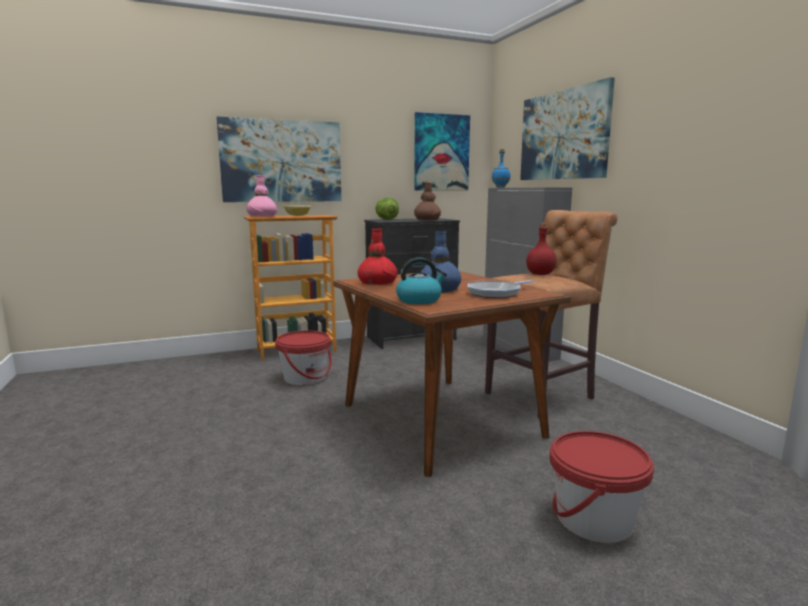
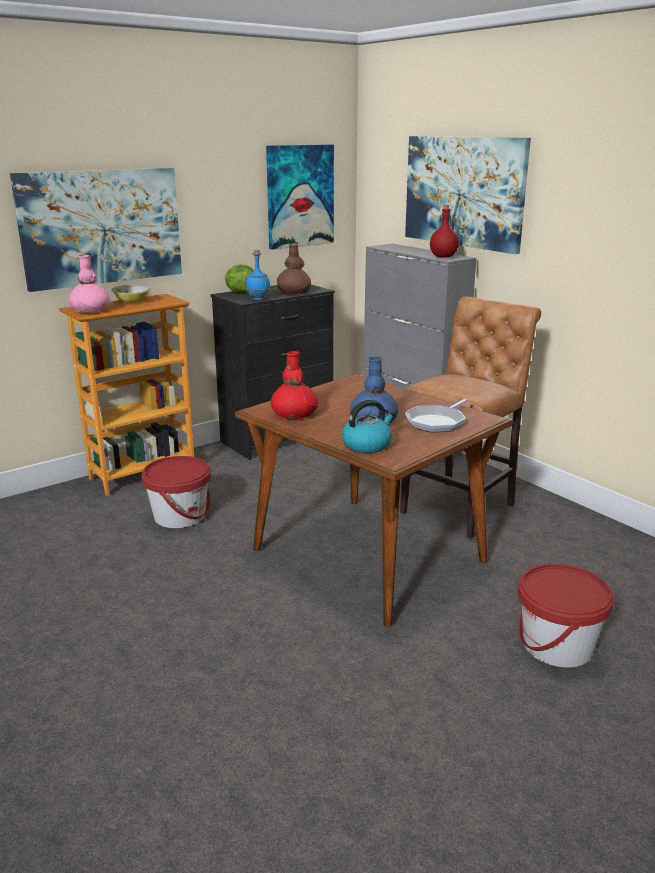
camera: 15 degrees left, 10 degrees up
blue bottle [492,149,511,188] -> blue bottle moved to [246,250,270,300]
red bottle [526,223,556,275] -> red bottle moved to [430,205,459,257]

